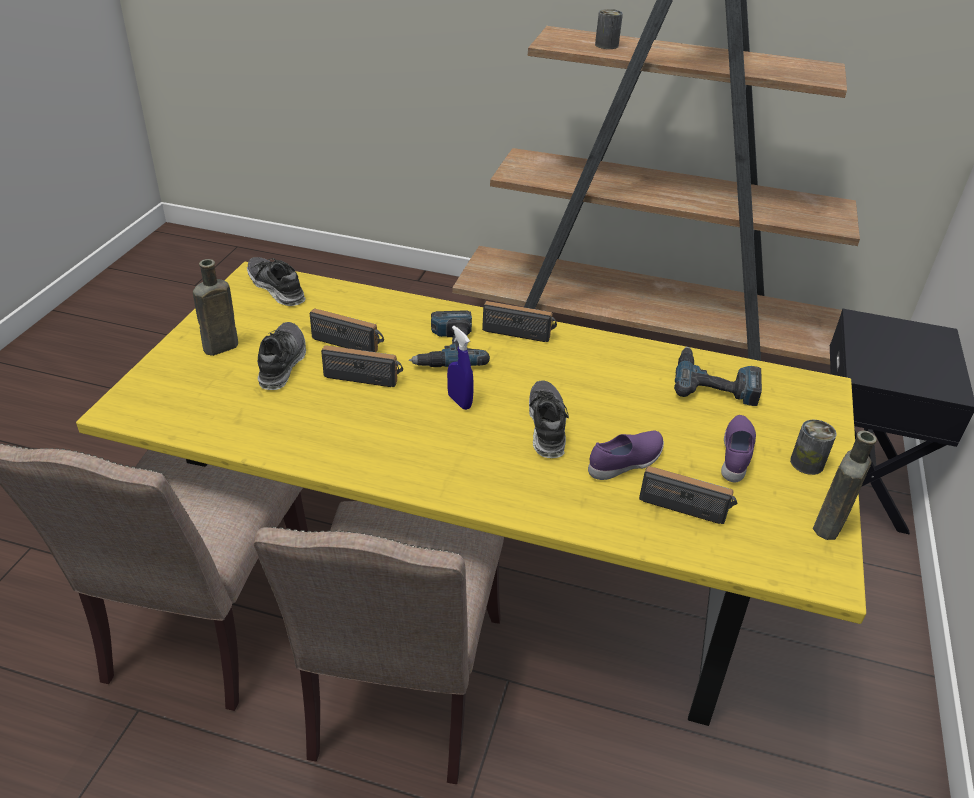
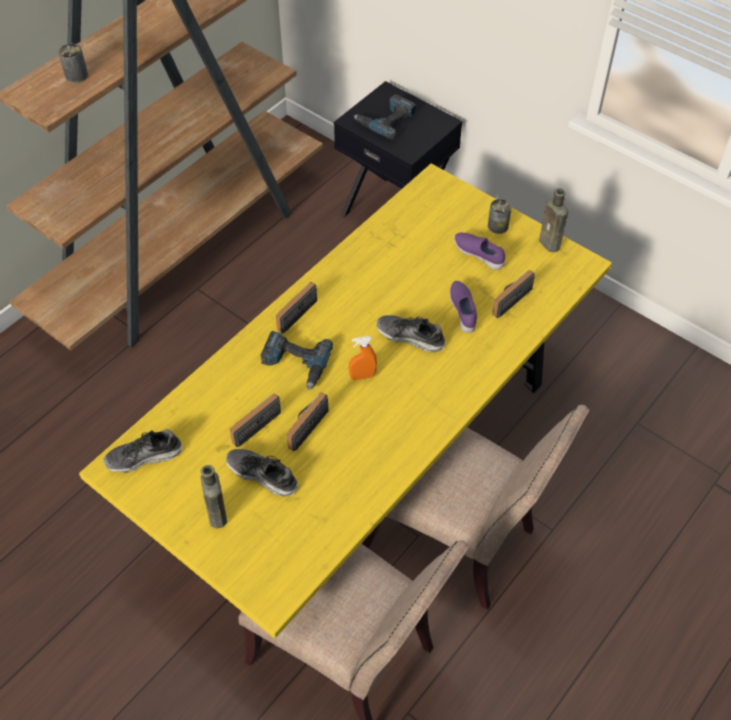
camera: 65 degrees left, 15 degrees up
blue spray bottle [447,326,474,410] -> orange spray bottle [349,336,377,380]
power drill [674,347,762,406] -> power drill moved to [354,94,416,139]

